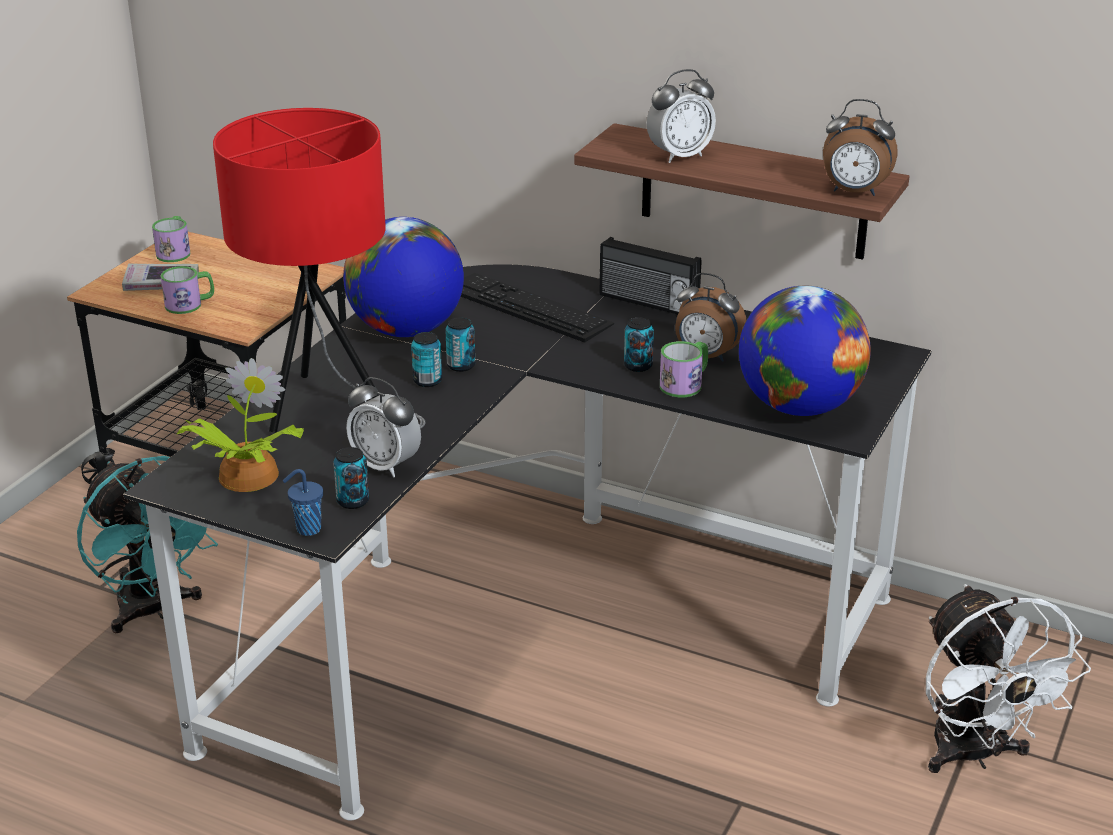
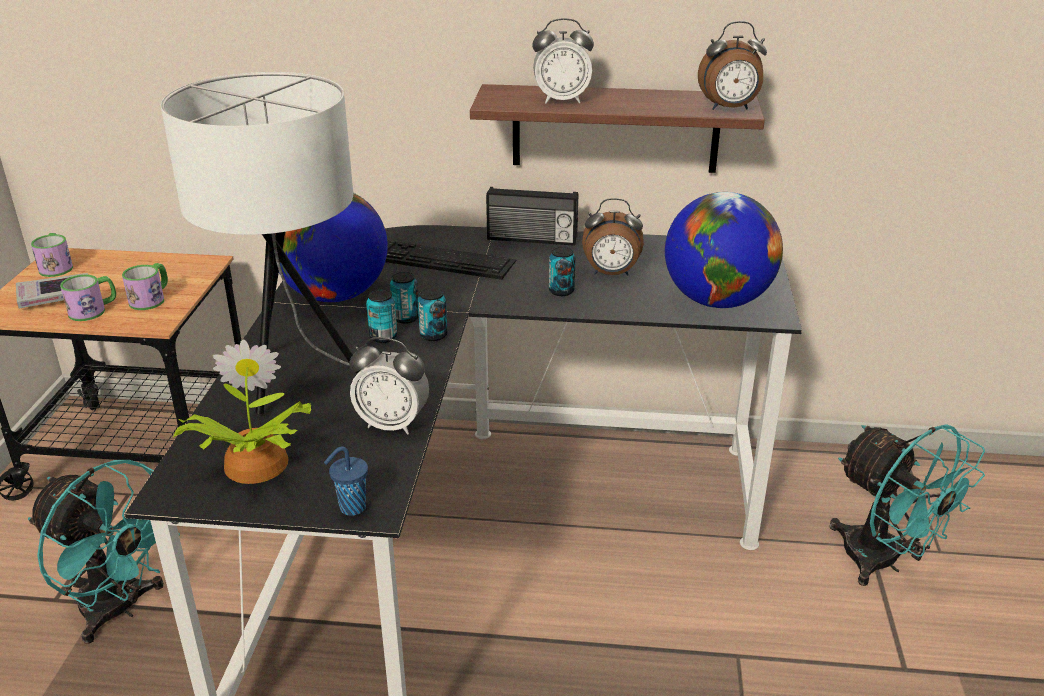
camera: 20 degrees left, 0 degrees up
red table lamp [213,108,426,432] -> white table lamp [161,72,360,414]
can [333,447,369,509] -> can moved to [418,288,448,341]
alarm clock [647,69,716,163] -> alarm clock turned 45 degrees clockwise [532,18,594,103]
mug [660,341,708,397] -> mug moved to [122,263,168,310]
white fan [926,584,1091,773] -> turquoise fan [829,424,985,586]

